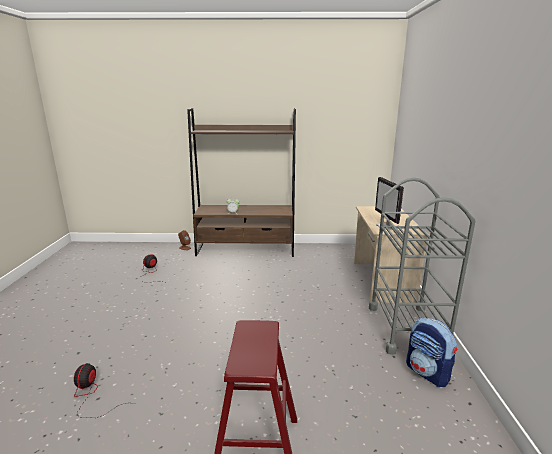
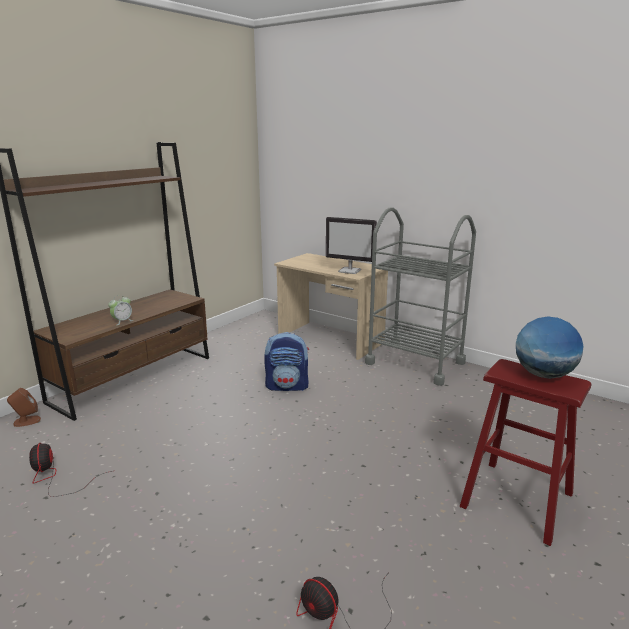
camera: 55 degrees left, 0 degrees up
backpack [406,318,457,387] -> backpack moved to [264,332,309,391]
none -> globe [516,317,583,379]

